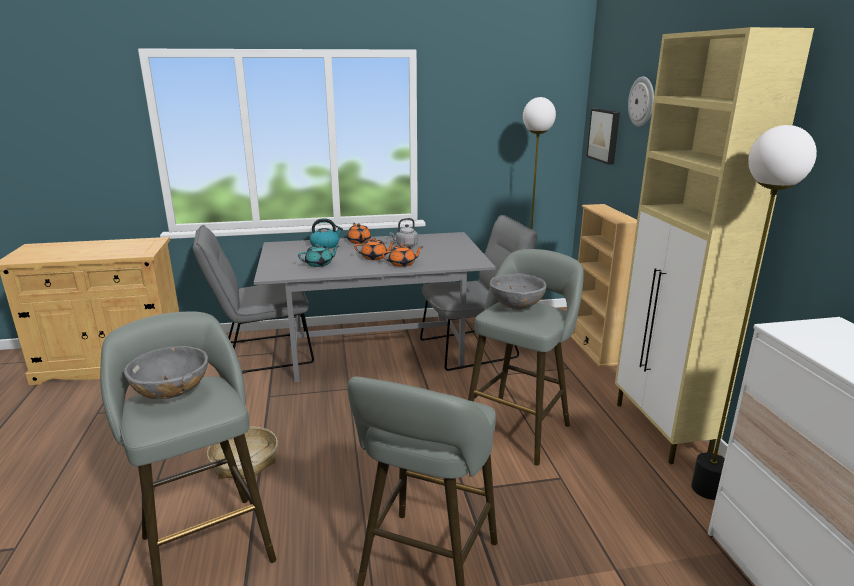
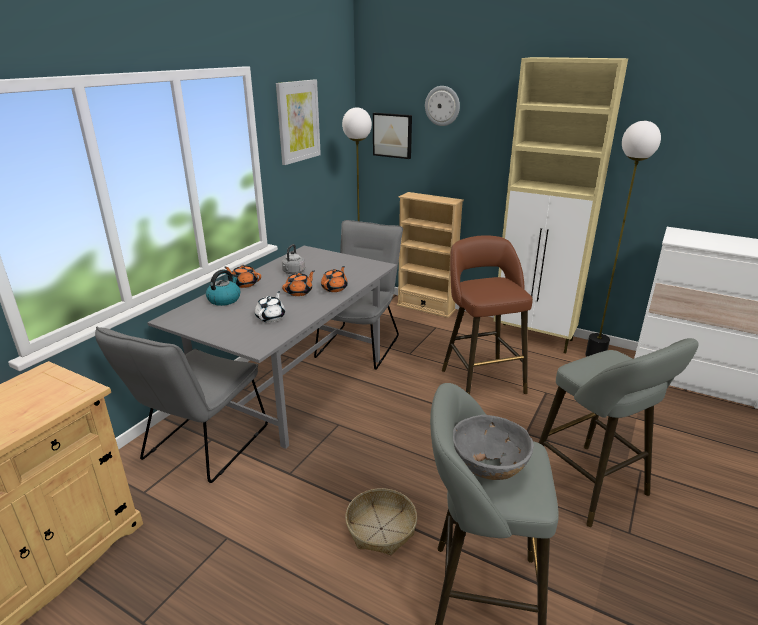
camera: 50 degrees left, 5 degrees up
turquoise teapot [298,244,339,267] -> white teapot [255,291,285,322]
grey stool [468,249,584,465] -> brown stool [442,235,533,395]
grey bowl [490,273,546,310] -> none
none -> picture [276,80,321,165]

